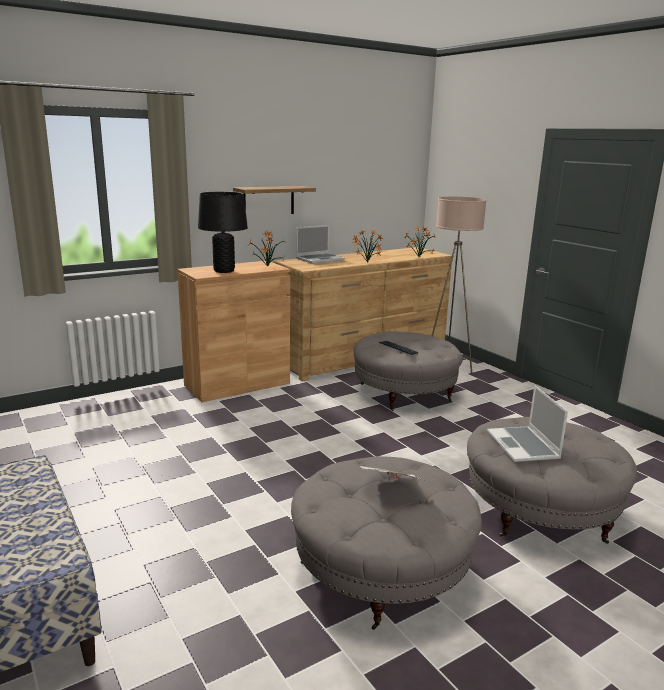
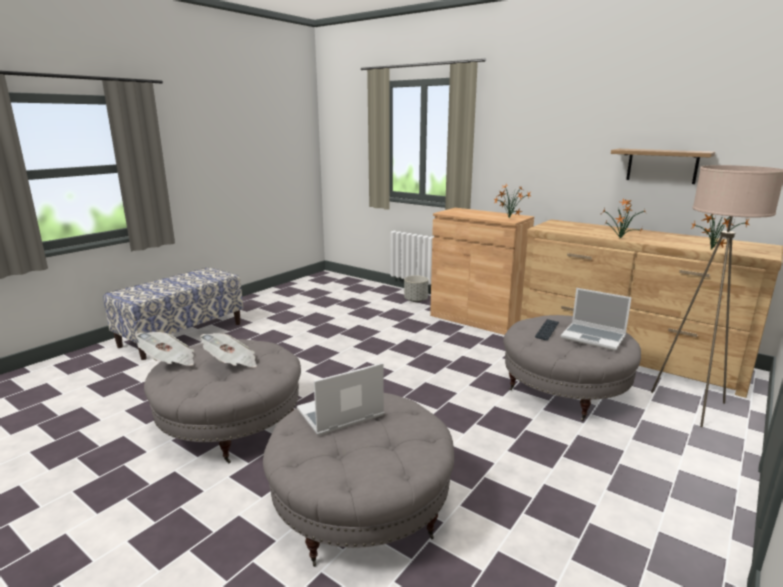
camera: 70 degrees right, 0 degrees up
black table lamp [198,192,248,273] -> none
shelf [233,186,316,214] -> shelf moved to [611,149,715,184]
laptop [296,225,345,264] -> laptop moved to [561,288,632,351]
none -> newspaper [136,332,194,366]
none -> grey planter [404,275,428,302]

